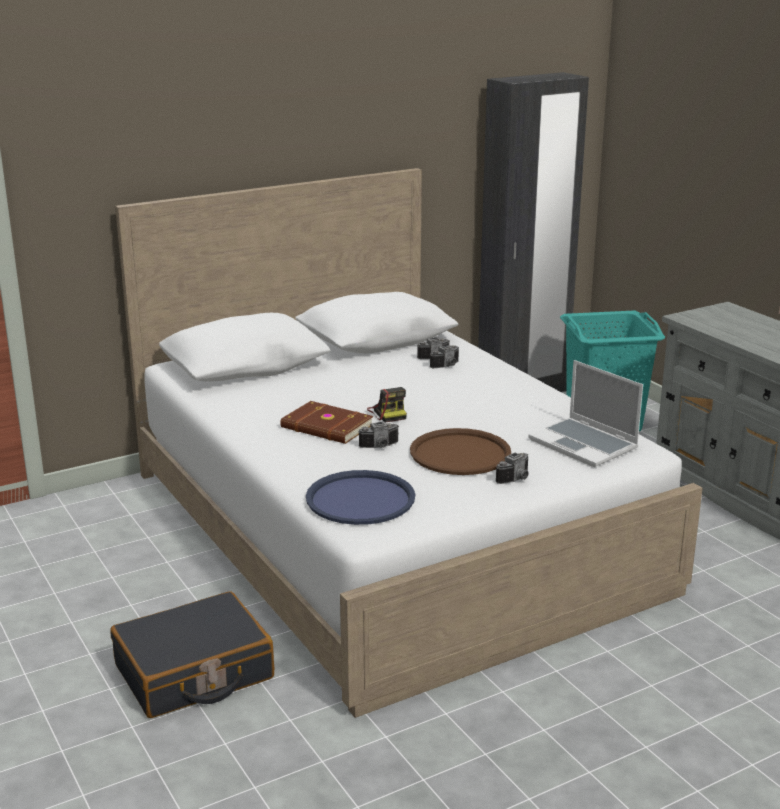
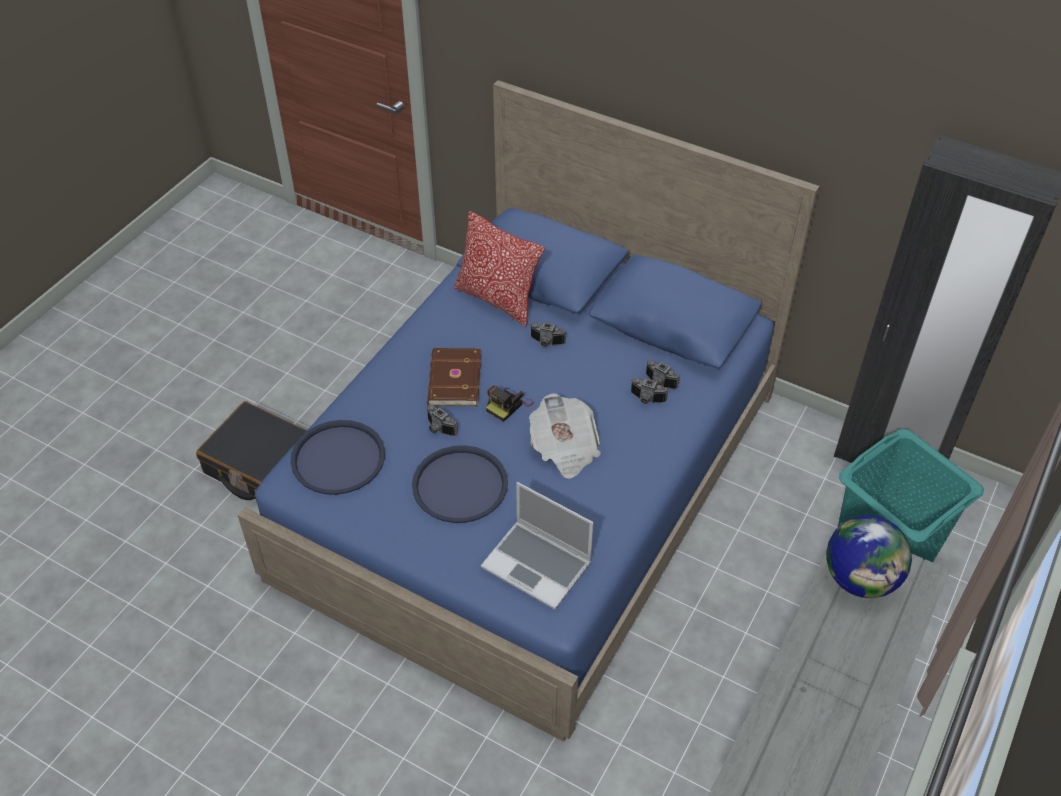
camera: 60 degrees right, 25 degrees up
white bed [115,168,703,718] -> blue bed [238,80,820,742]
brown tray [410,428,511,475] -> blue tray [412,445,508,523]
camera [496,452,529,484] -> camera moved to [530,322,566,347]
laptop [528,360,643,467] -> laptop turned 75 degrees counterclockwise [481,482,593,610]
none -> pillow [454,211,545,326]
none -> newspaper [529,393,601,479]
none -> globe [826,515,912,598]

